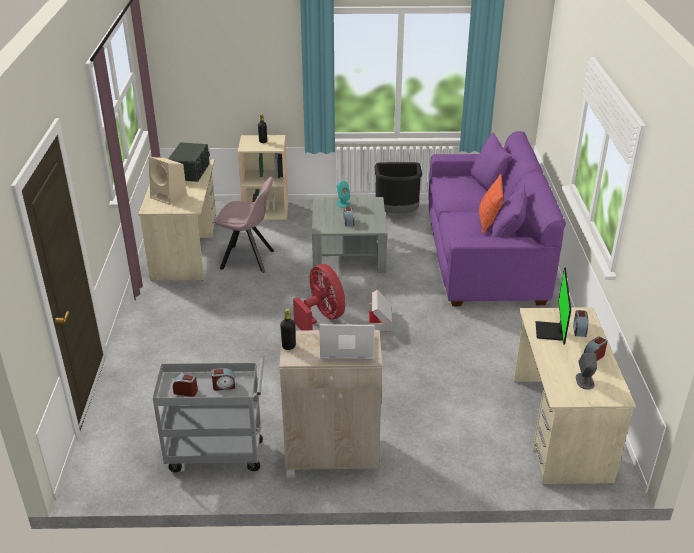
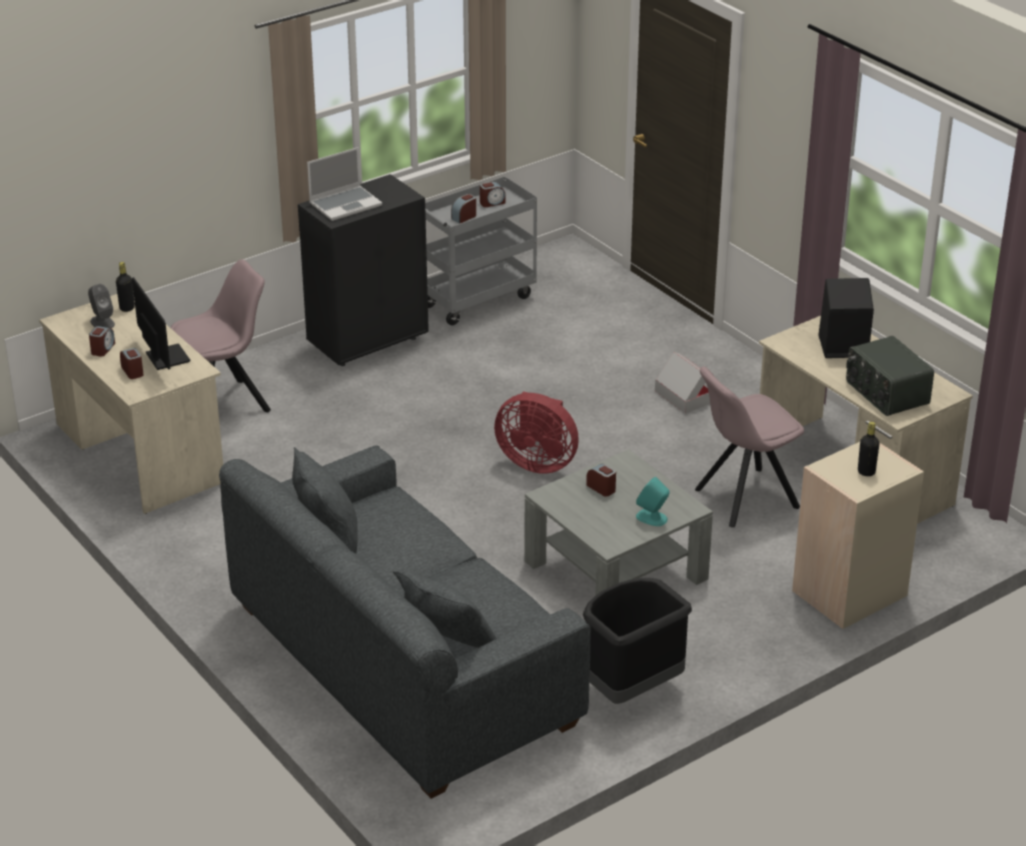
camera: 145 degrees right, 0 degrees up
beige speaker [149,157,187,205] -> black speaker [818,278,874,358]
beige cabinet [279,330,382,470] -> black cabinet [298,174,429,366]
black bottle [280,309,296,350] -> black bottle moved to [116,262,135,312]
cardboard box [369,289,392,331] -> cardboard box moved to [655,352,710,414]
purple sofa [428,131,566,306] -> grey sofa [219,445,591,799]
orange pillow [479,174,503,234] -> none
none -> pink chair [170,259,271,412]

